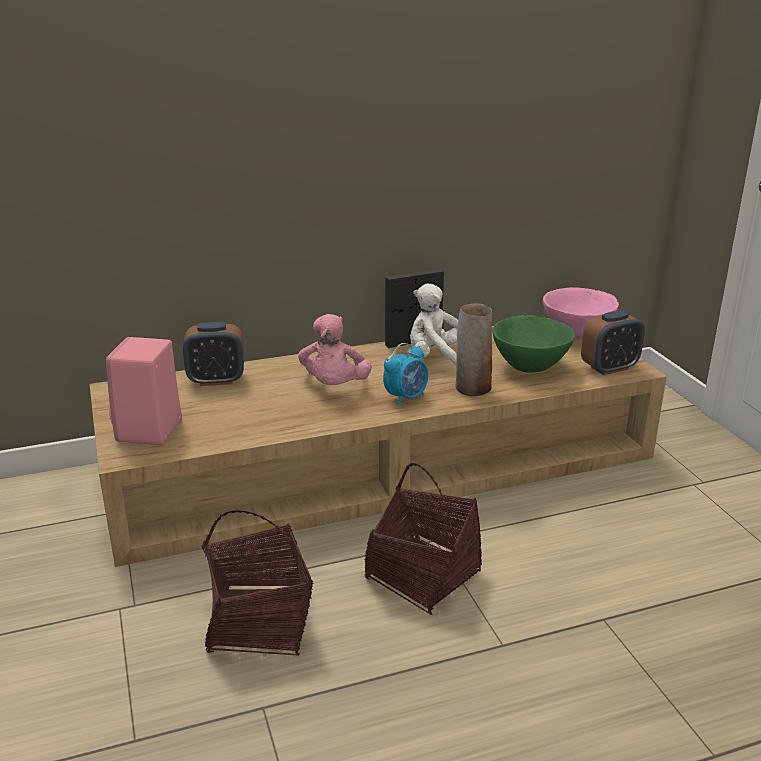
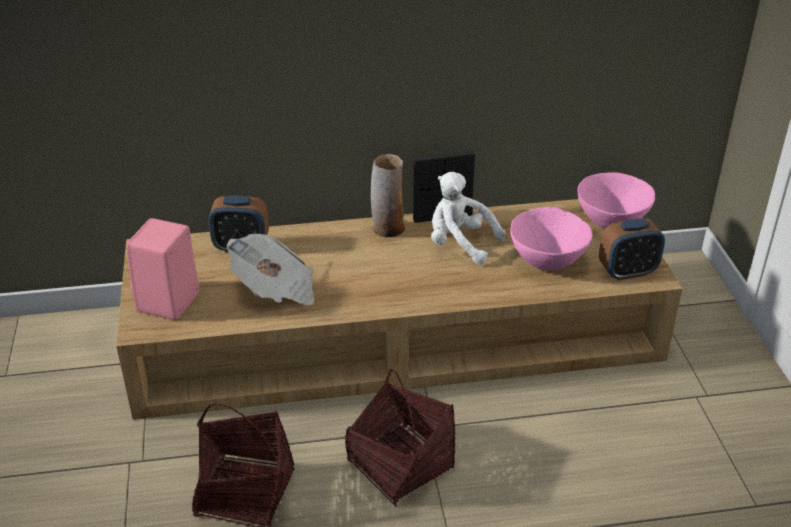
camera: 10 degrees right, 10 degrees up
pink plush toy [298,314,372,385] -> none
alarm clock [383,343,428,406] -> none
vase [456,303,492,396] -> vase moved to [371,154,405,237]
green bowl [492,315,575,373] -> pink bowl [510,207,593,271]
none -> newspaper [227,234,314,305]

